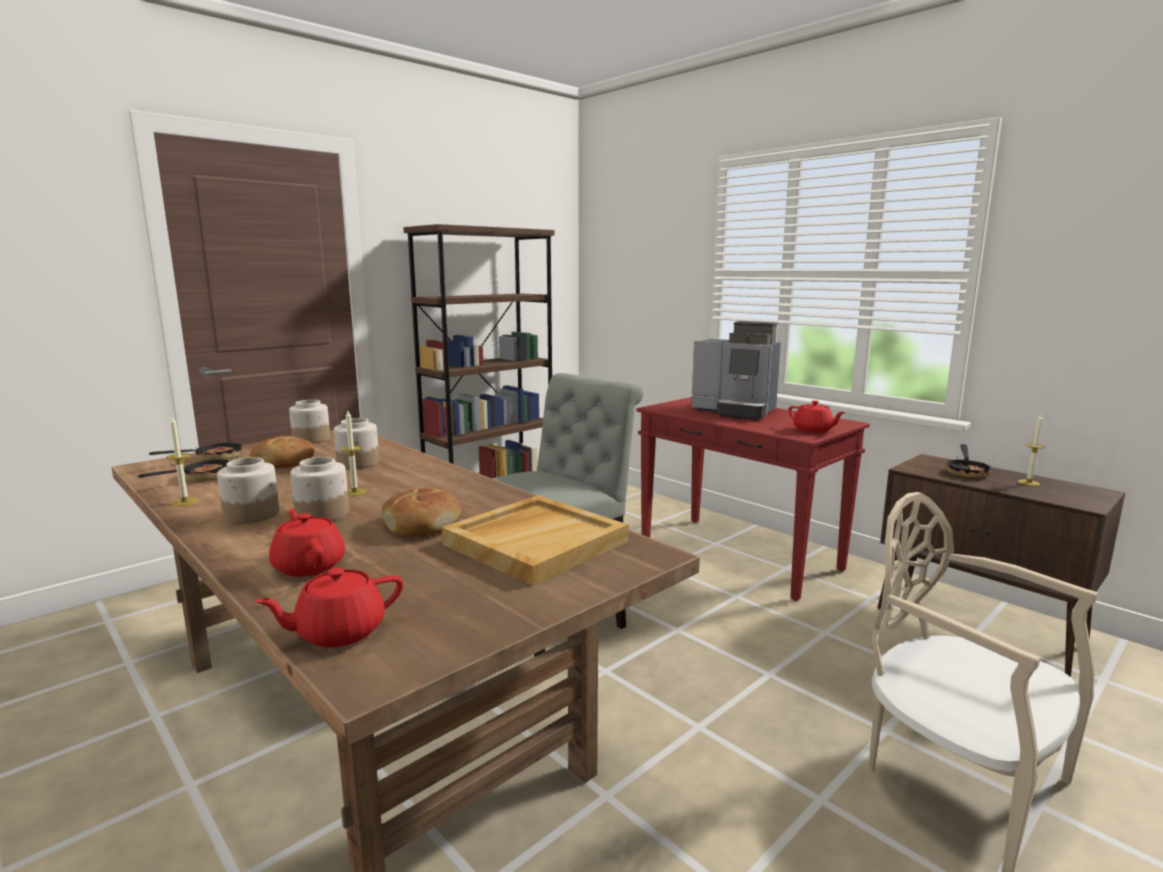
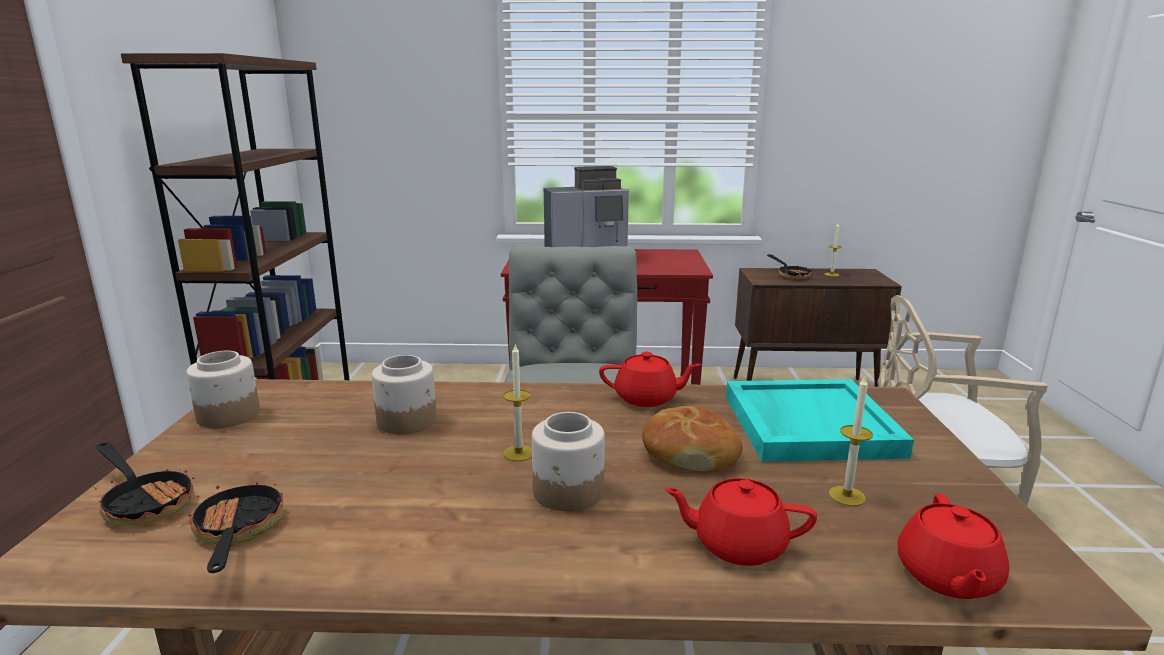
camera: 45 degrees left, 5 degrees up
frying pan [149,439,242,461] -> frying pan turned 135 degrees clockwise [93,442,195,526]
candle [166,417,199,506] -> candle moved to [829,376,873,506]
jar [217,457,279,524] -> none
bread [249,436,315,468] -> none
beige tray [442,495,629,586] -> turquoise tray [726,379,914,462]
red teapot [788,400,846,433] -> red teapot moved to [599,352,701,407]

